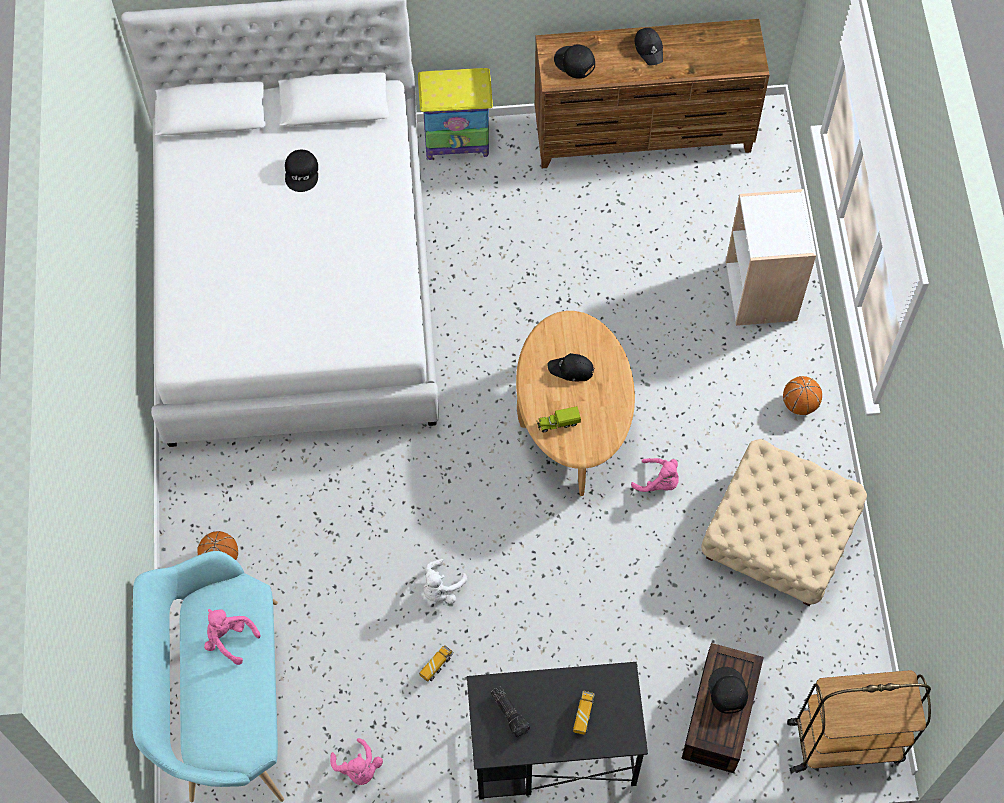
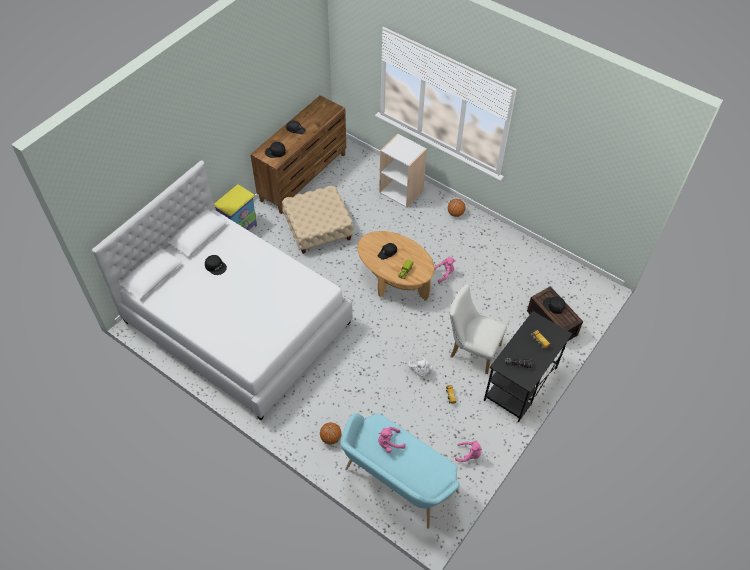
camera: 50 degrees left, 10 degrees down
beige ottoman [701,439,867,606] -> beige ottoman moved to [282,186,354,254]
brown cart [787,670,931,774] -> none
none -> white chair [450,284,507,374]

